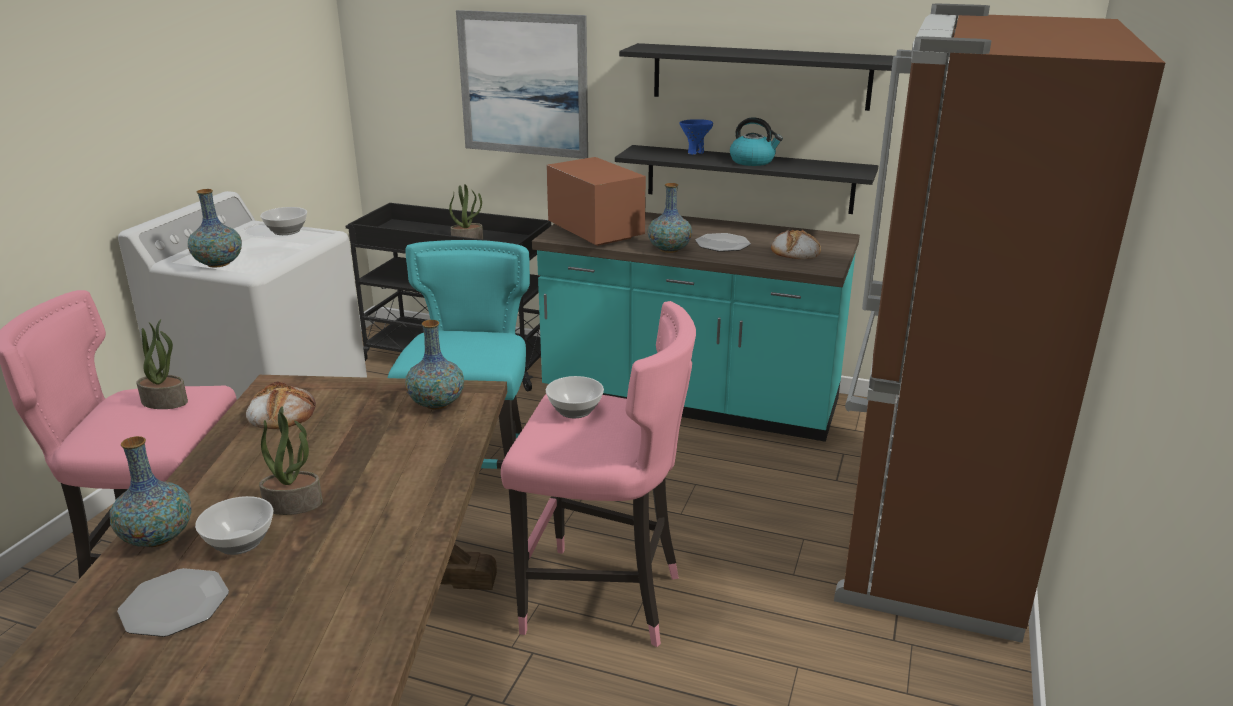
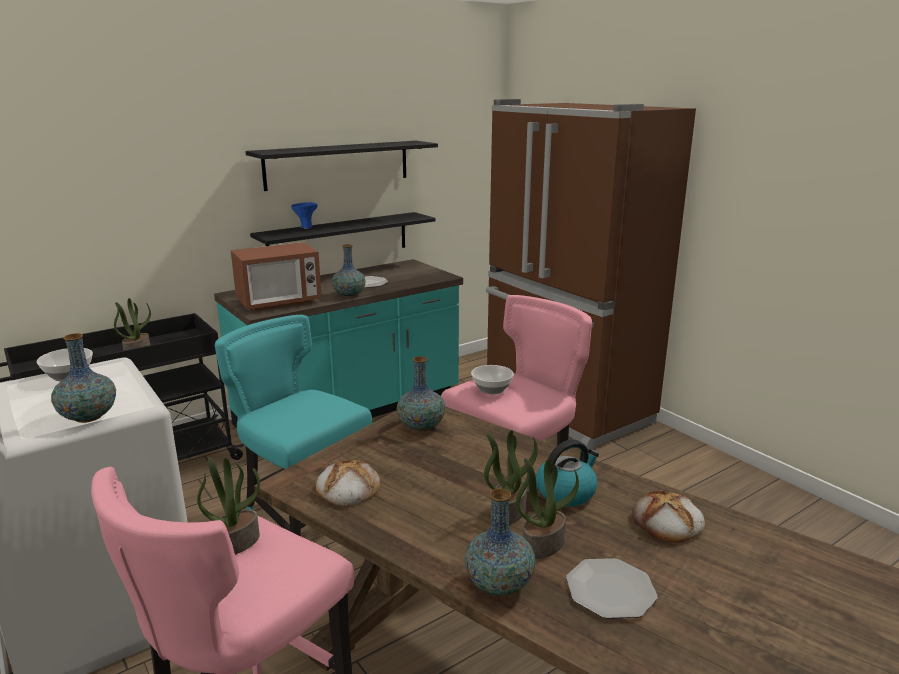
camera: 55 degrees left, 5 degrees down
bowl [195,496,273,555] -> potted plant [516,458,579,559]
picture [456,10,588,159] -> none
microwave [546,157,646,246] -> microwave turned 150 degrees clockwise [231,242,322,311]
kettle [730,117,783,166] -> kettle moved to [536,440,599,506]
bread [771,230,821,259] -> bread moved to [632,490,705,543]

